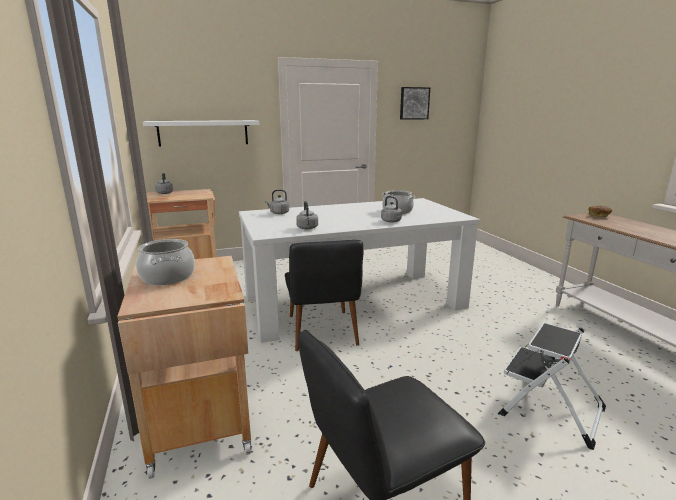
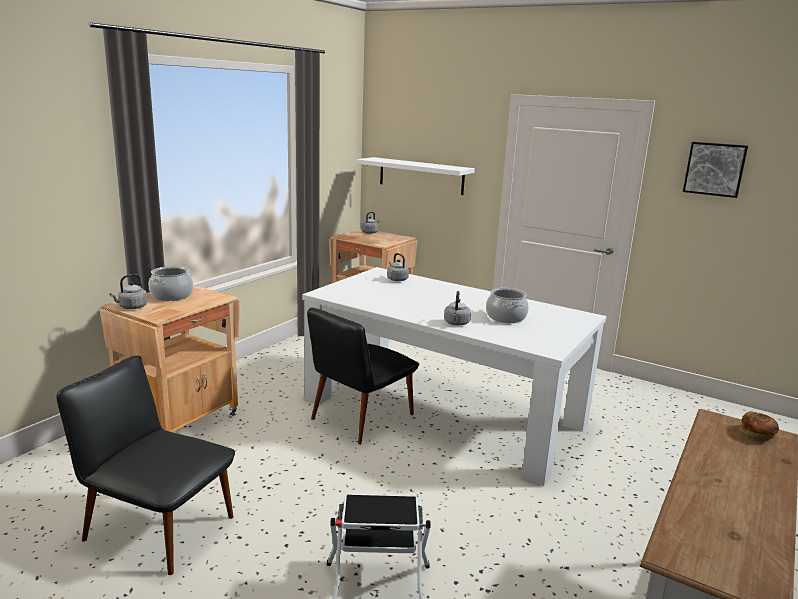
camera: 50 degrees right, 0 degrees up
grey kettle [296,201,318,229] -> grey kettle moved to [109,274,148,309]

